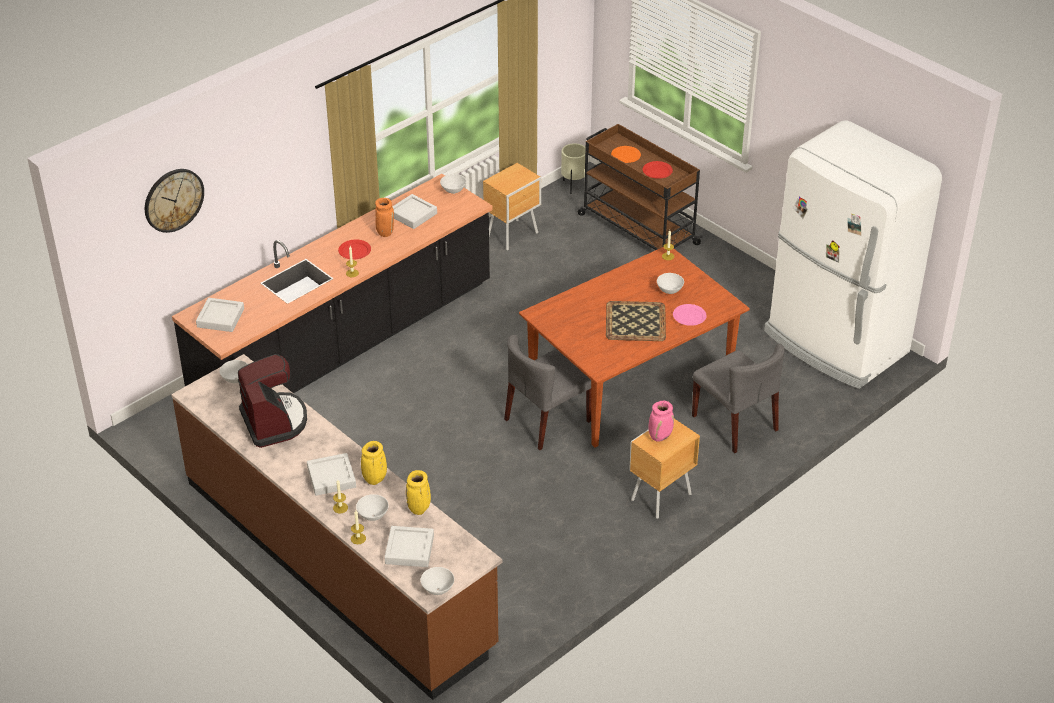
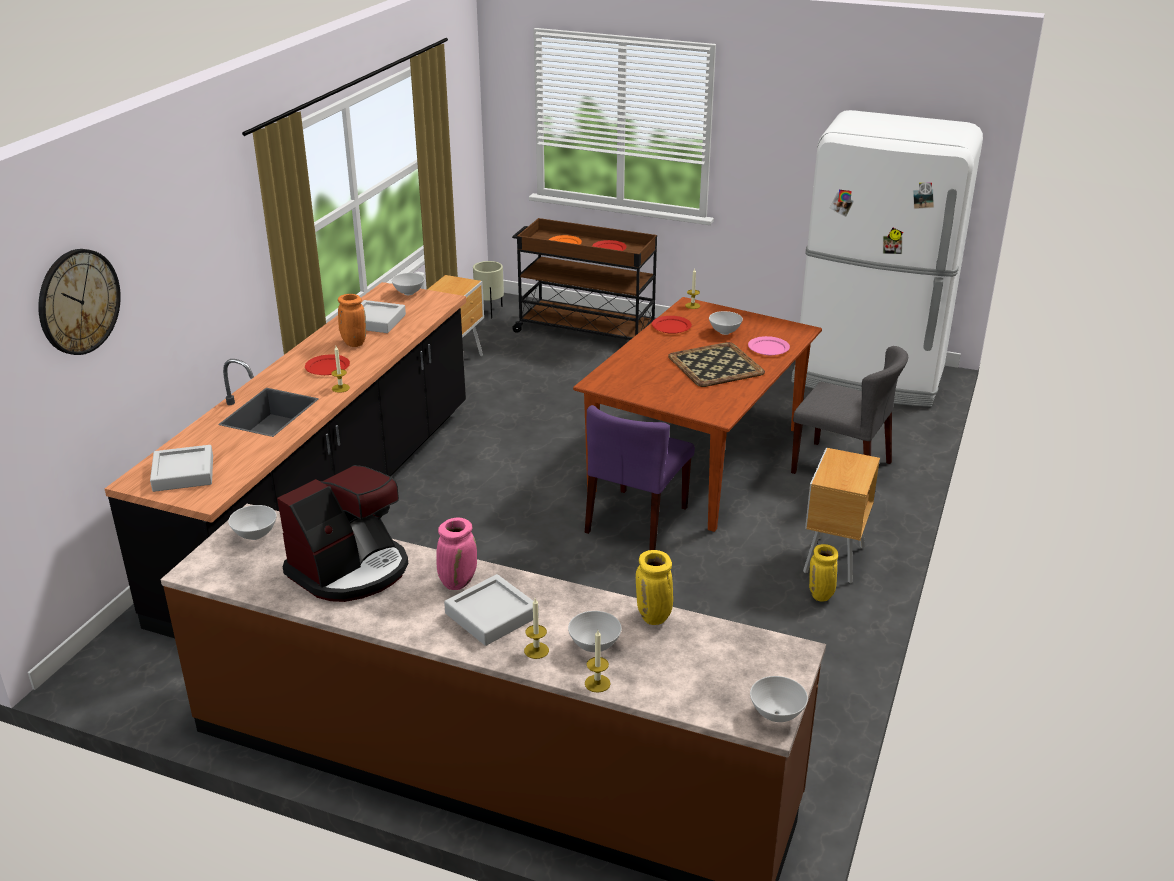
camera: 25 degrees left, 10 degrees down
coffee machine [238,354,307,448] -> coffee machine turned 90 degrees clockwise [277,465,408,602]
yellow vase [361,441,387,485] -> yellow vase moved to [809,544,838,602]
grey tray [384,526,434,567] -> none
grey chair [504,335,591,450] -> purple chair [585,405,695,550]
pink vase [648,401,674,442] -> pink vase moved to [436,518,477,590]
none -> red plate [652,316,692,334]

